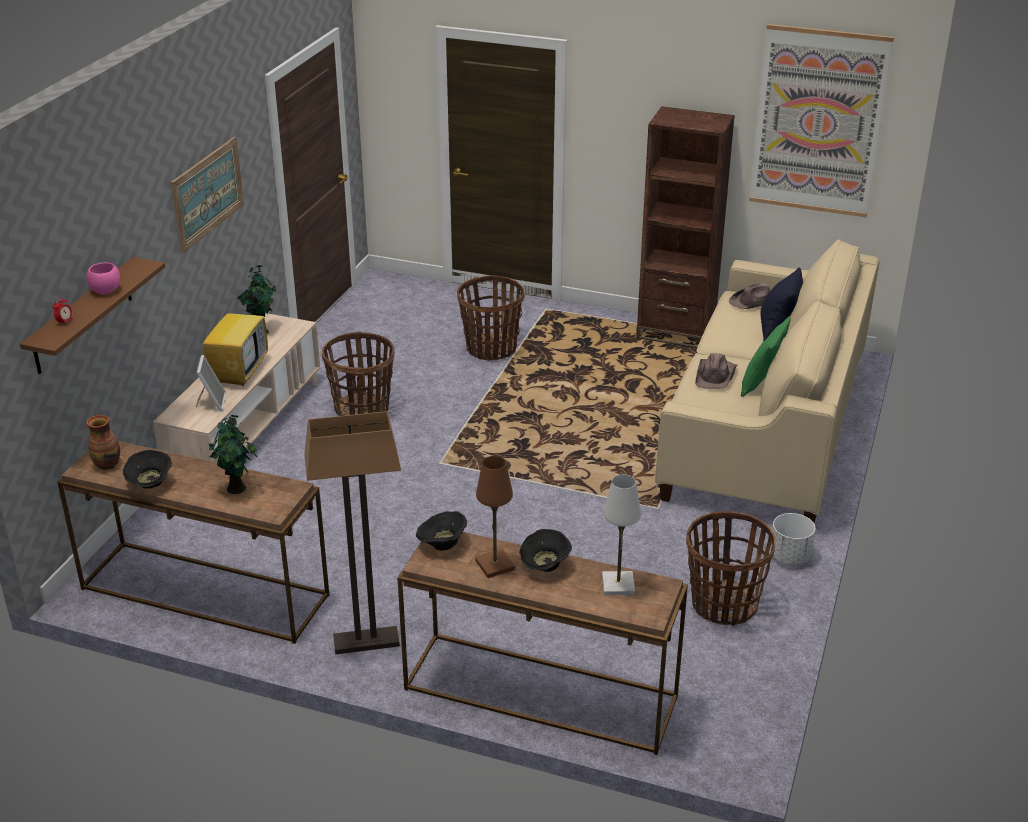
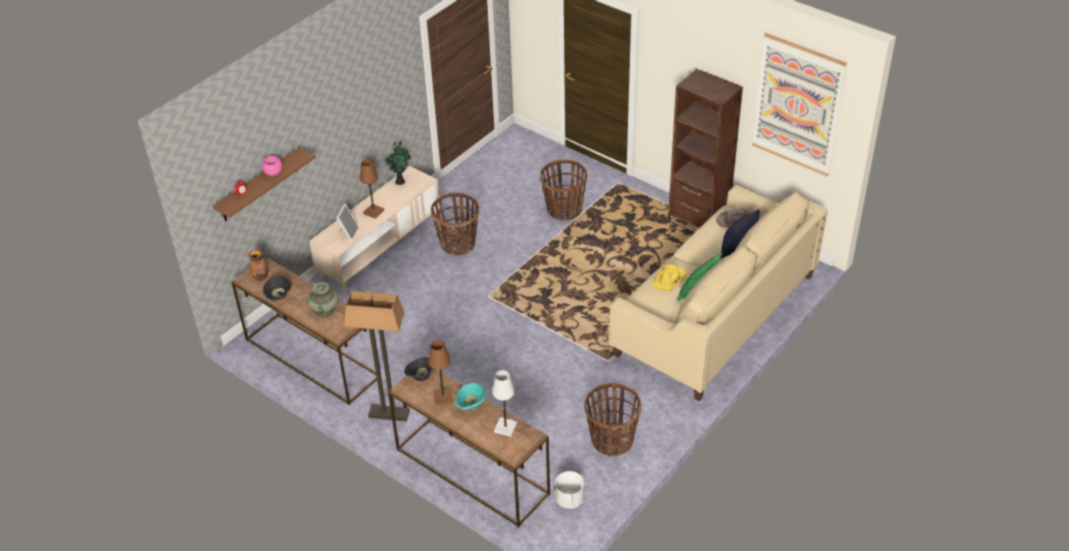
camera: 20 degrees right, 10 degrees up
picture [171,137,244,253] -> none
television [203,289,268,386] -> brown table lamp [360,159,384,219]
potted plant [209,415,258,494] -> turquoise vase [307,282,339,318]
black bowl [519,529,572,572] -> turquoise bowl [455,383,485,410]
brown hat [695,353,737,389] -> yellow hat [652,264,688,292]
white planter [770,513,815,565] -> white planter moved to [555,471,584,509]

